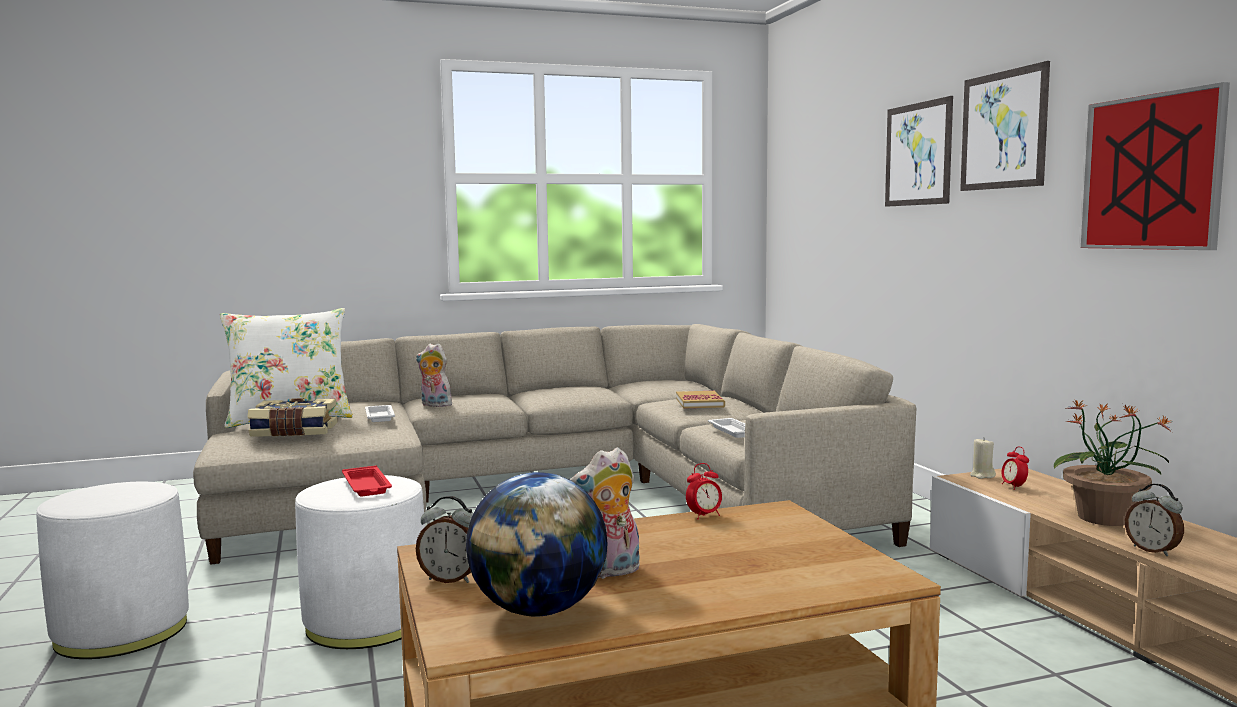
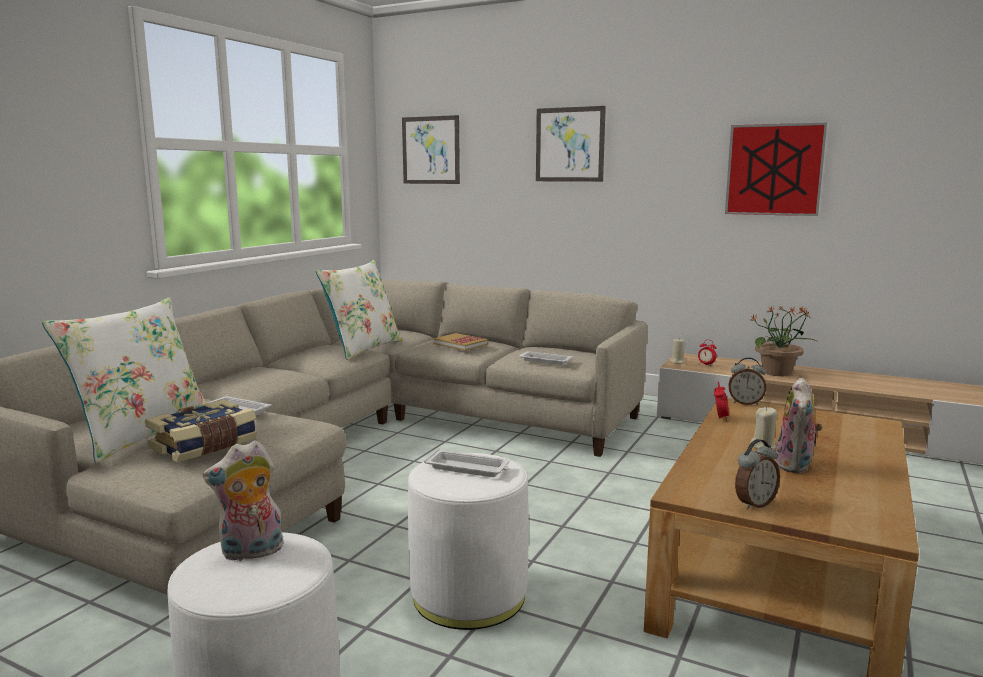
camera: 45 degrees left, 5 degrees up
red tray [342,466,392,497] -> white tray [424,449,509,477]
plush toy [416,343,452,407] -> plush toy moved to [203,440,284,561]
globe [466,472,608,617] -> none
picture [960,61,1050,191] -> picture moved to [402,115,460,184]
alarm clock [1125,484,1184,556] -> alarm clock moved to [728,357,766,405]
none -> white pillow [316,260,402,360]
none -> beige candle [750,407,777,449]

